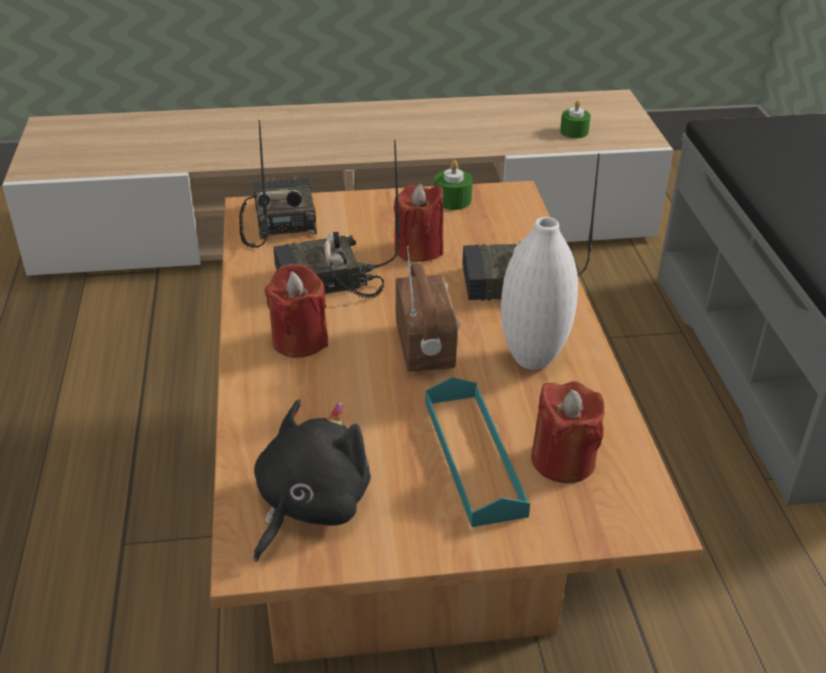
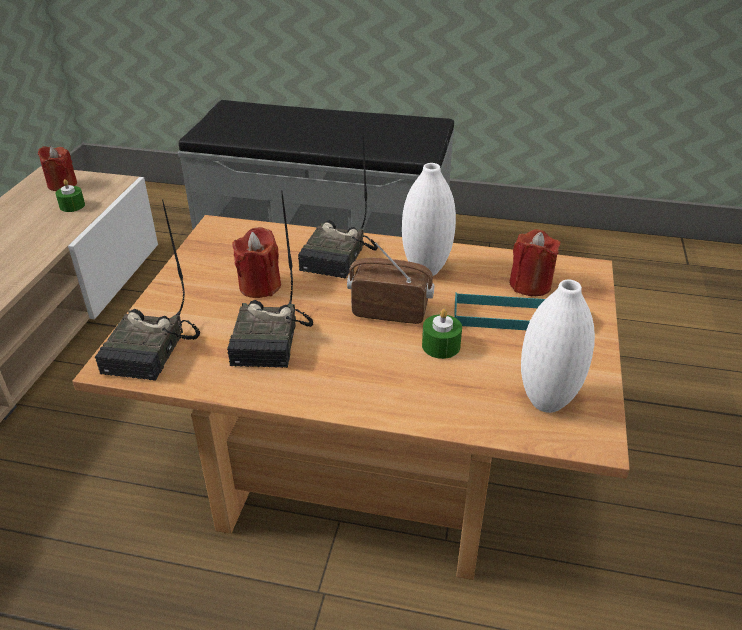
camera: 70 degrees left, 0 degrees up
radio [239,120,317,248] -> radio turned 90 degrees counterclockwise [95,199,200,381]
black plush toy [254,399,371,562] -> white vase [521,280,595,413]
red candle [265,264,328,358] -> red candle moved to [38,146,77,191]
green candle [435,160,473,210] -> green candle moved to [422,309,462,359]

